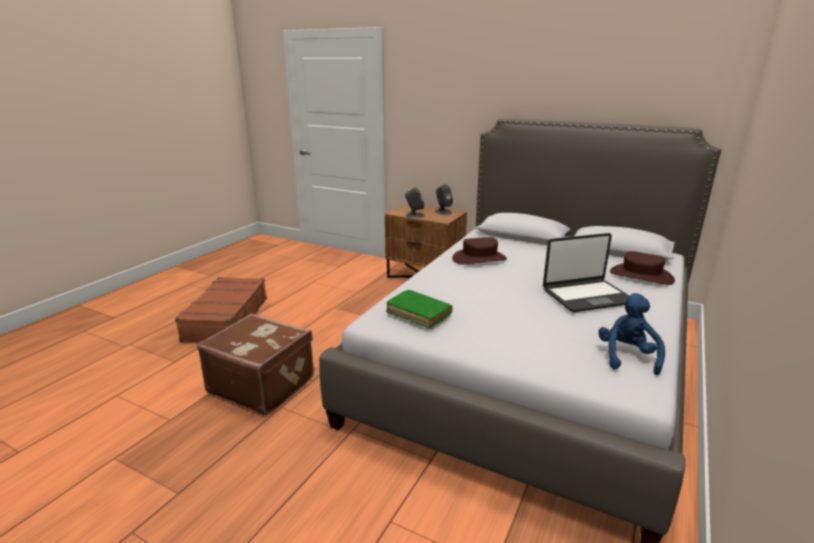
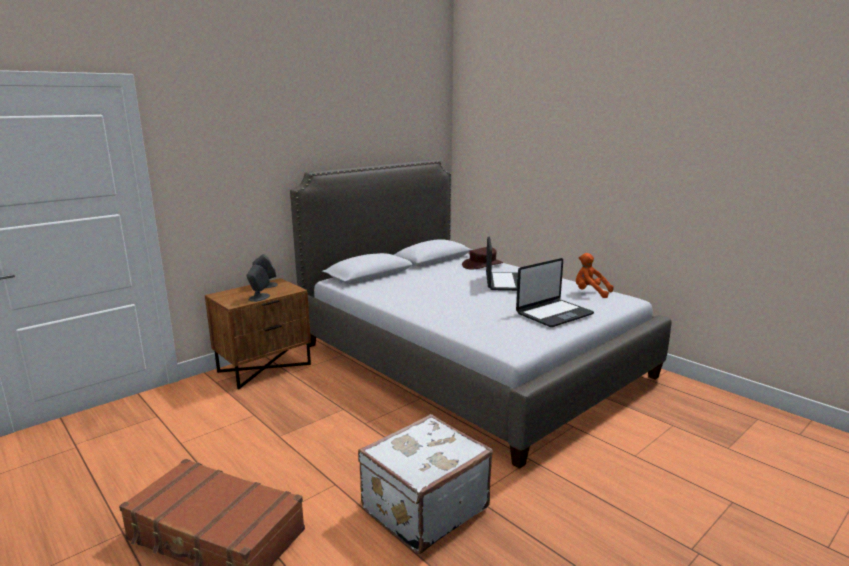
camera: 70 degrees left, 5 degrees down
brown suitcase [197,314,314,415] -> white suitcase [358,414,493,554]
green book [386,290,453,329] -> none
brown hat [452,237,507,265] -> none
blue plush toy [598,293,665,375] -> orange plush toy [576,253,614,298]
none -> laptop [516,258,594,327]

